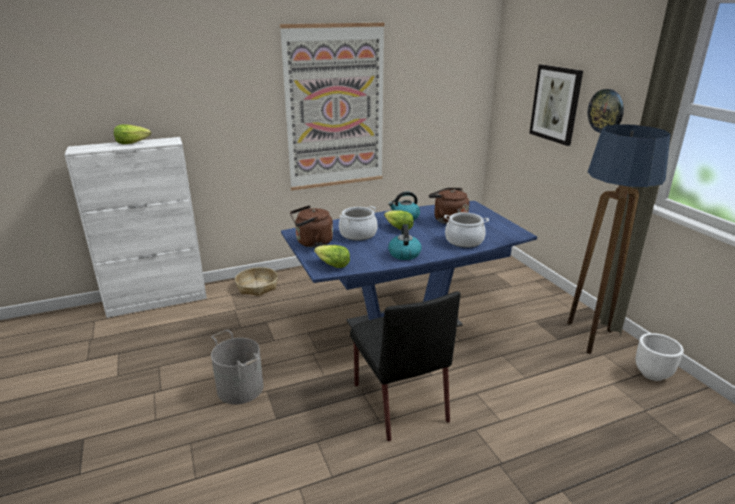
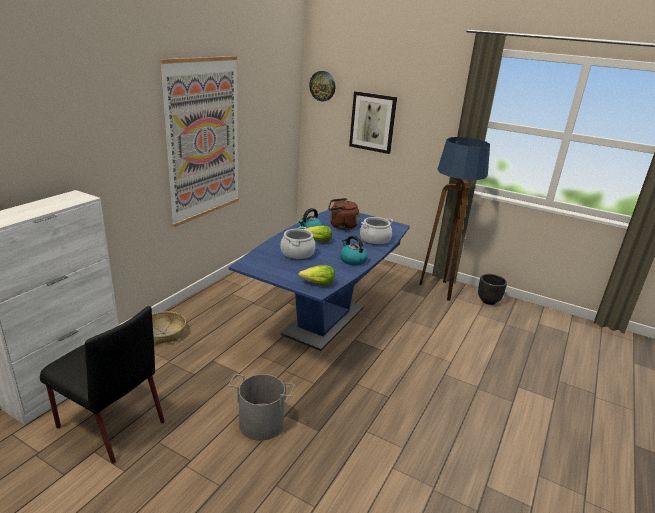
camera: 40 degrees left, 0 degrees up
lettuce [114,124,151,144] -> none
brown kettle [290,205,333,247] -> none
black chair [350,291,461,441] -> black chair moved to [40,306,165,464]
wall clock [588,89,624,133] -> wall clock moved to [309,71,336,102]
white planter [636,333,684,381] -> black planter [478,274,507,305]

